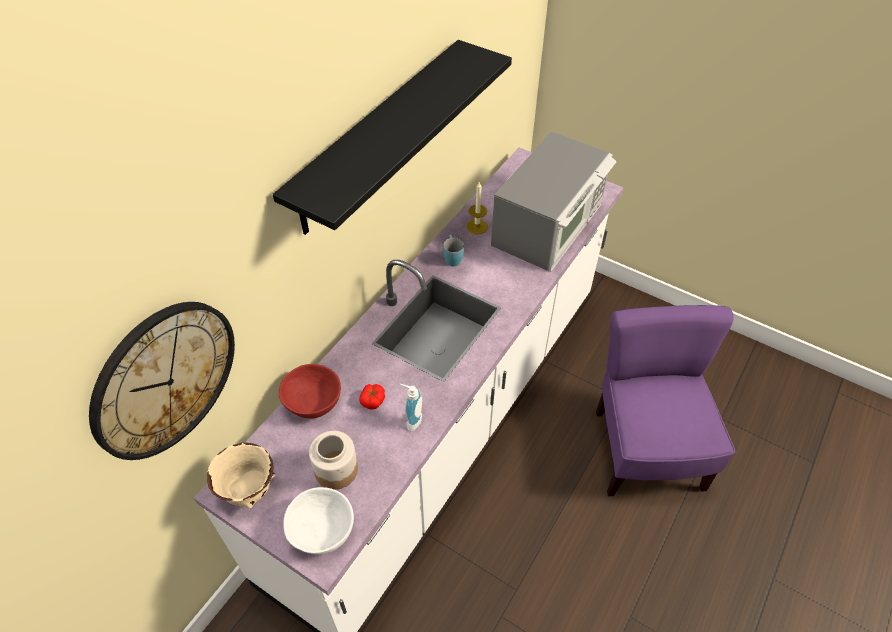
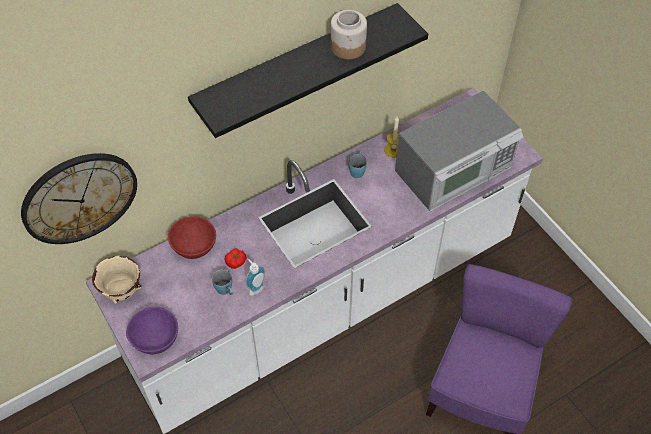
camera: 25 degrees right, 5 degrees up
white bowl [283,487,354,555] -> purple bowl [126,307,178,354]
jar [309,431,358,490] -> jar moved to [331,10,367,59]
none -> blue mug [212,269,233,295]

